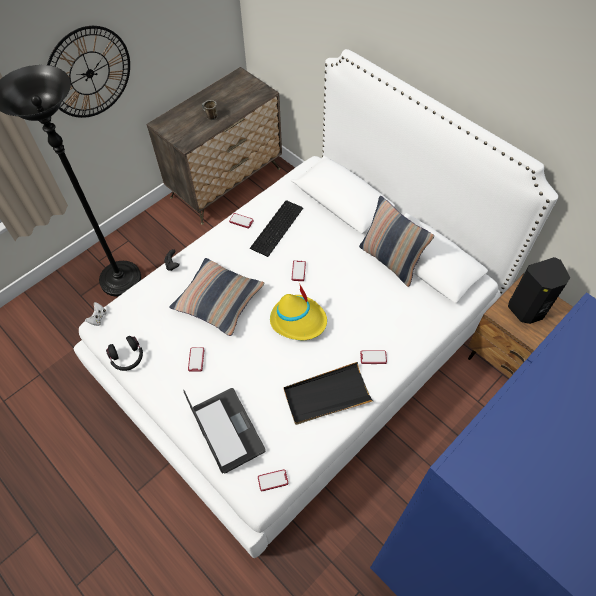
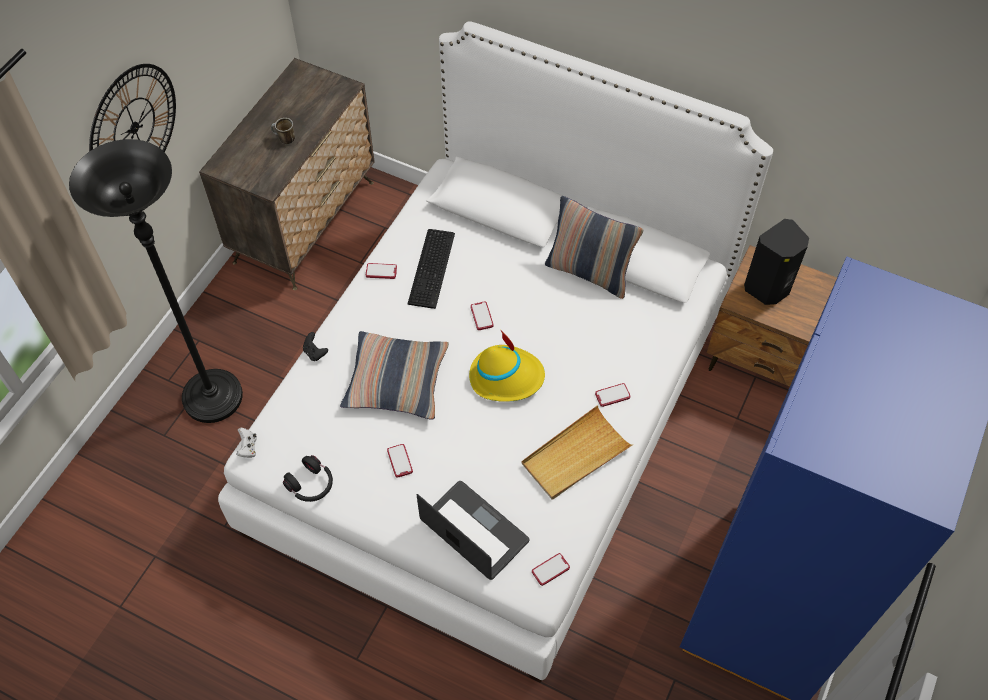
camera: 20 degrees left, 0 degrees up
black tray [283,362,373,425] -> beige tray [521,405,633,500]

